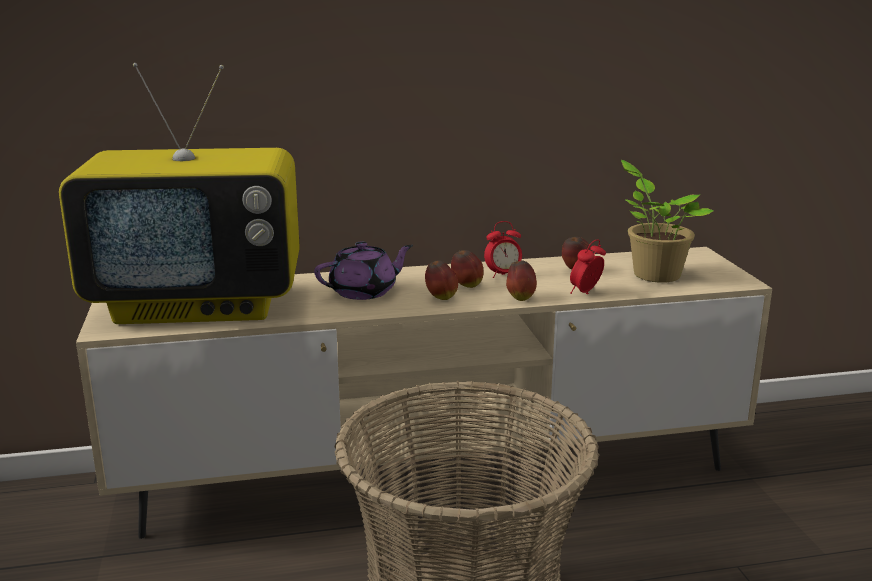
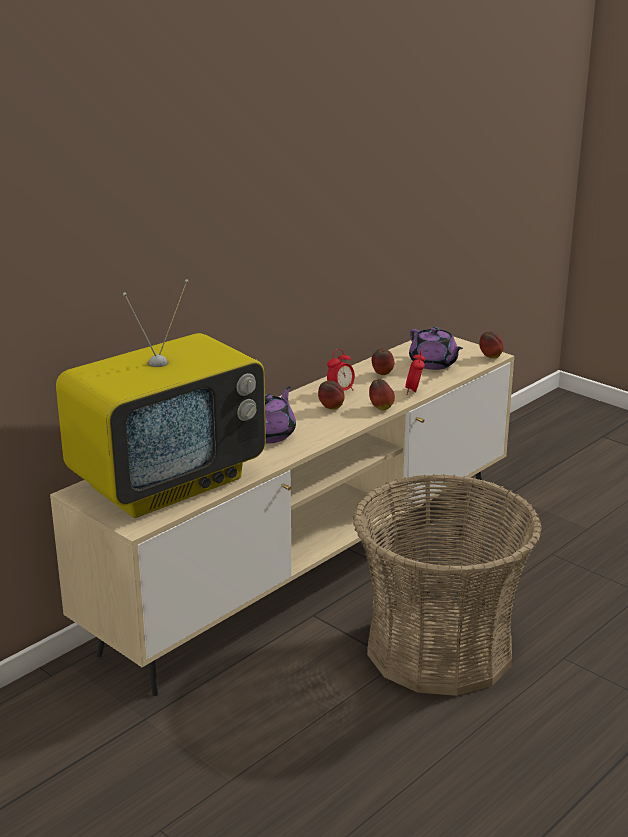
camera: 35 degrees left, 5 degrees up
apple [425,261,458,300] -> apple moved to [479,332,504,359]
potted plant [621,160,714,283] -> purple teapot [409,327,463,370]

